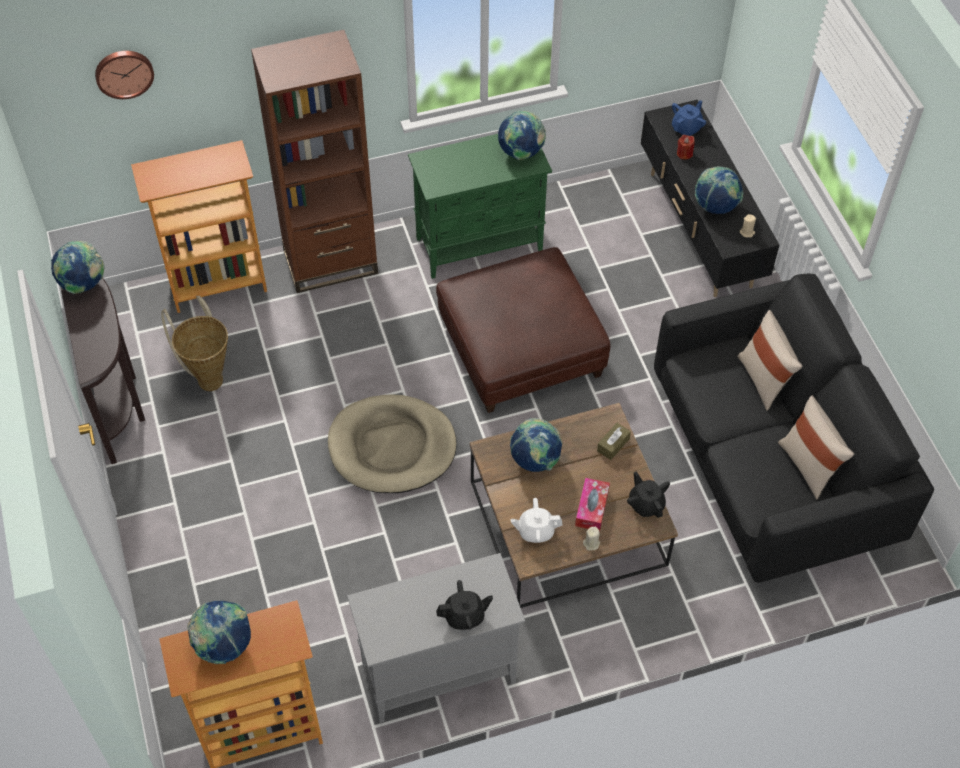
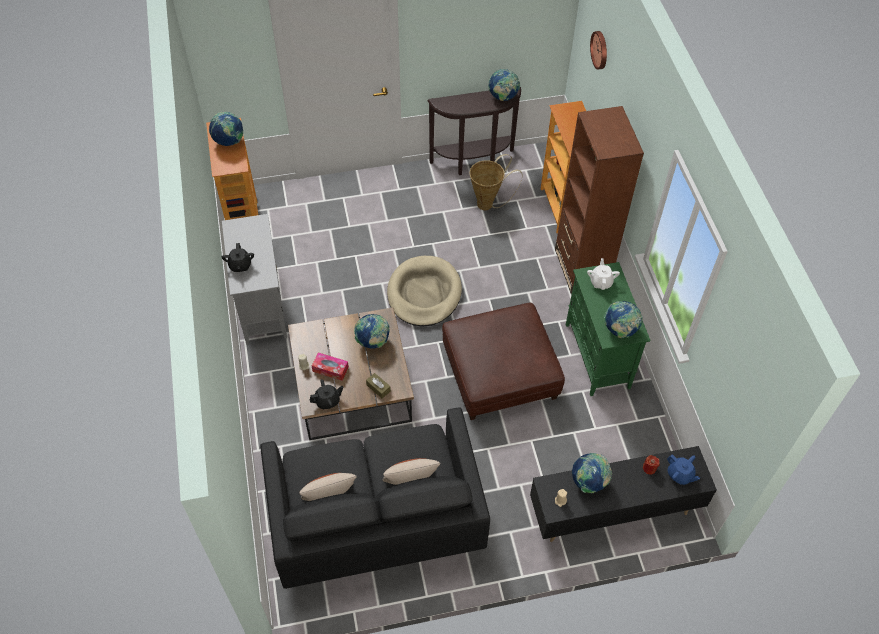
camera: 95 degrees right, 0 degrees up
white teapot [511,498,562,543] -> white teapot moved to [587,258,620,290]

